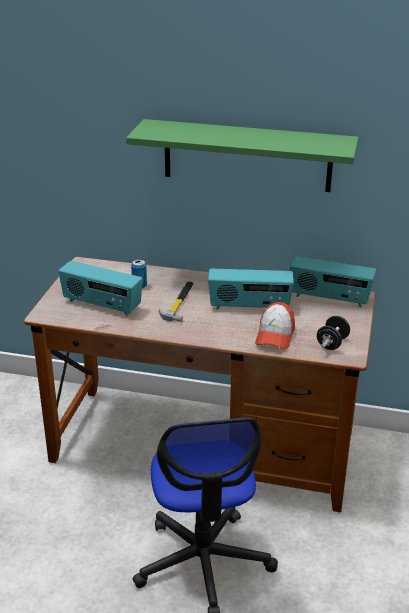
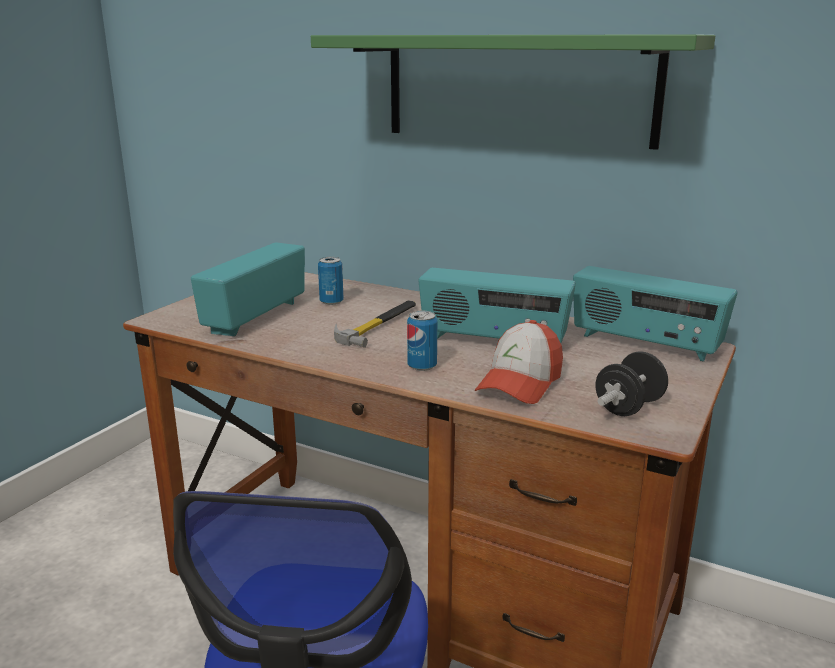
camera: 15 degrees right, 10 degrees down
radio [58,261,143,316] -> radio turned 75 degrees clockwise [191,242,305,336]
none -> can [407,311,437,371]

